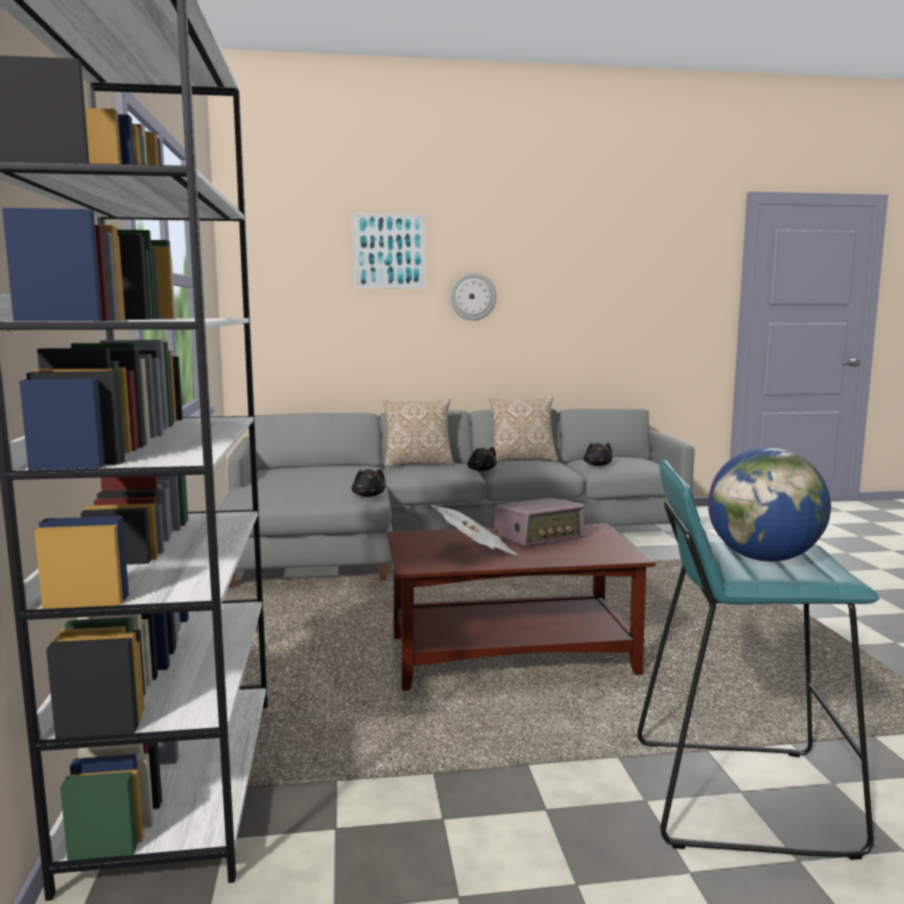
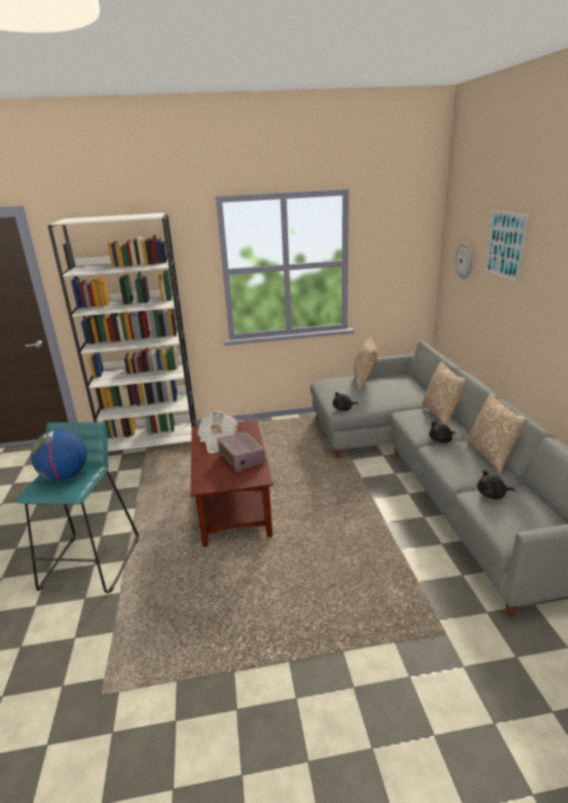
camera: 90 degrees right, 15 degrees up
wall clock [450,273,496,321] -> wall clock moved to [455,243,473,279]
none -> pillow [354,336,378,391]

